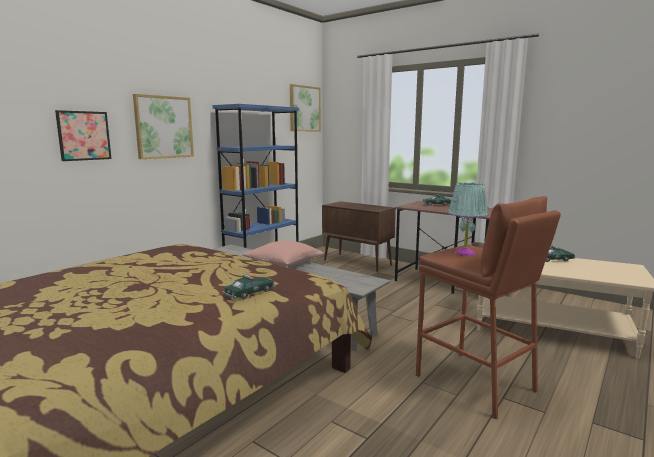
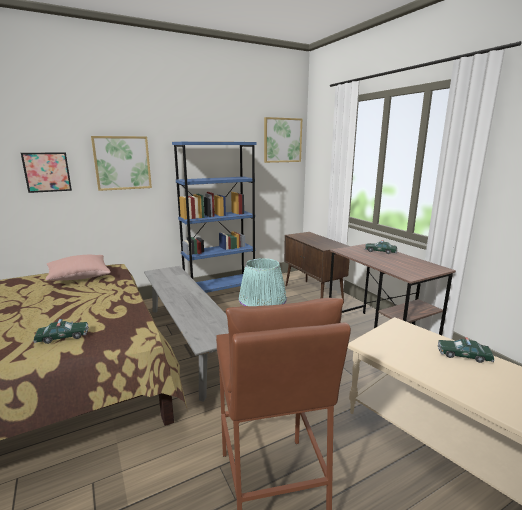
camera: 25 degrees right, 5 degrees up
pink pillow [242,240,324,266] -> pink pillow moved to [46,255,111,280]

